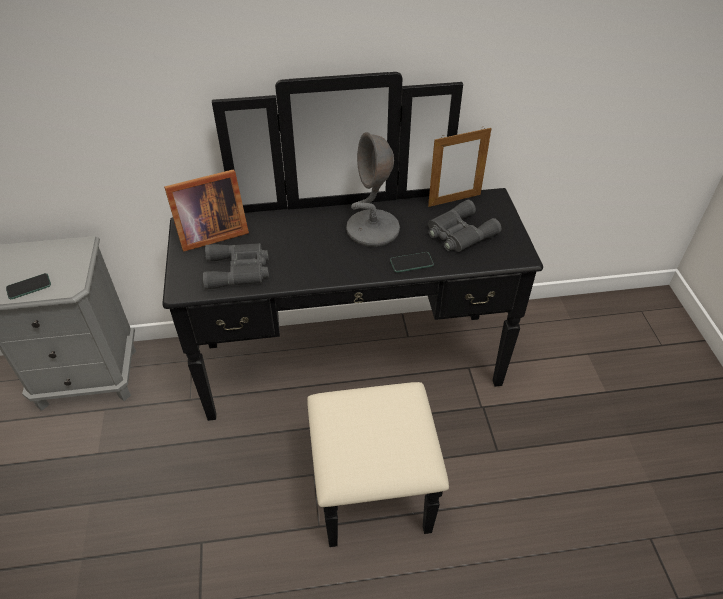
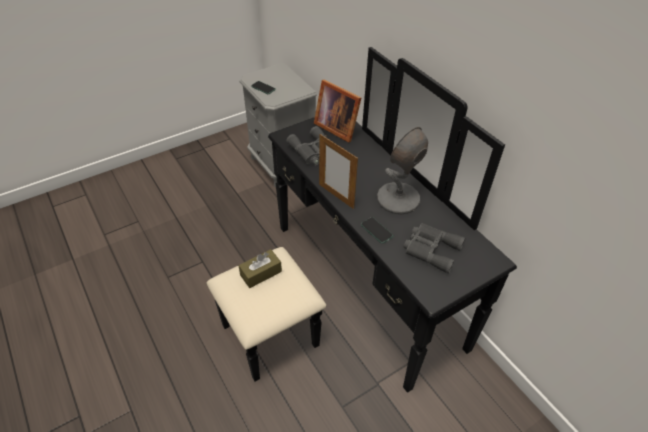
camera: 65 degrees right, 0 degrees up
picture frame [428,127,491,207] -> picture frame moved to [319,134,358,209]
none -> brown tissue box [239,249,282,288]

